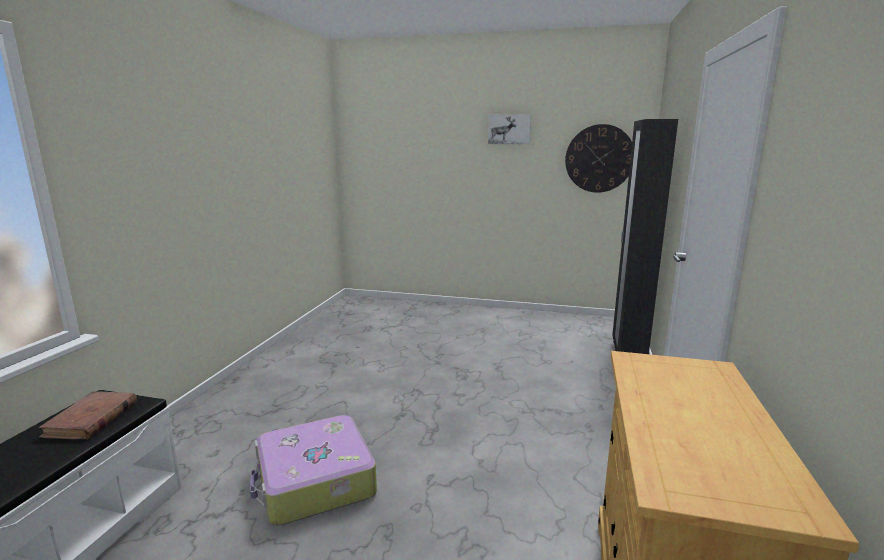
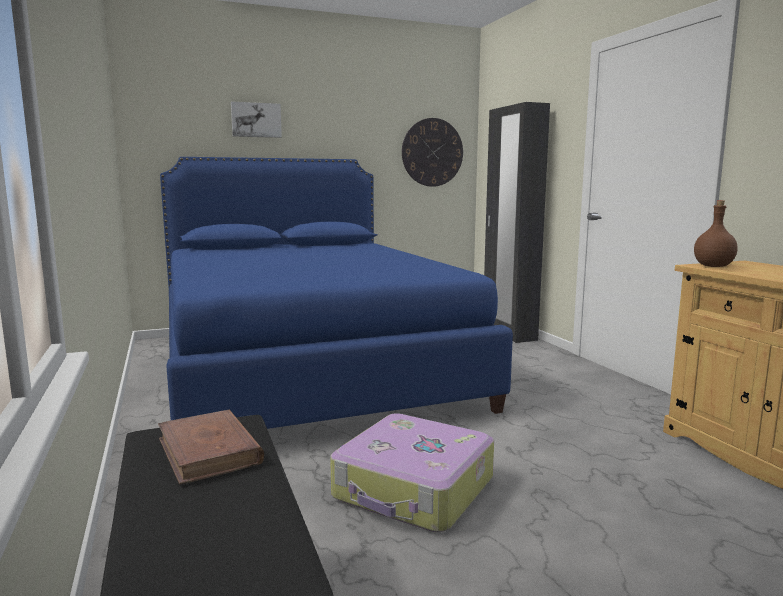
camera: 35 degrees left, 5 degrees down
picture [488,115,531,144] -> picture moved to [231,101,282,138]
none -> blue bed [160,157,513,429]
none -> brown bottle [694,200,738,267]

